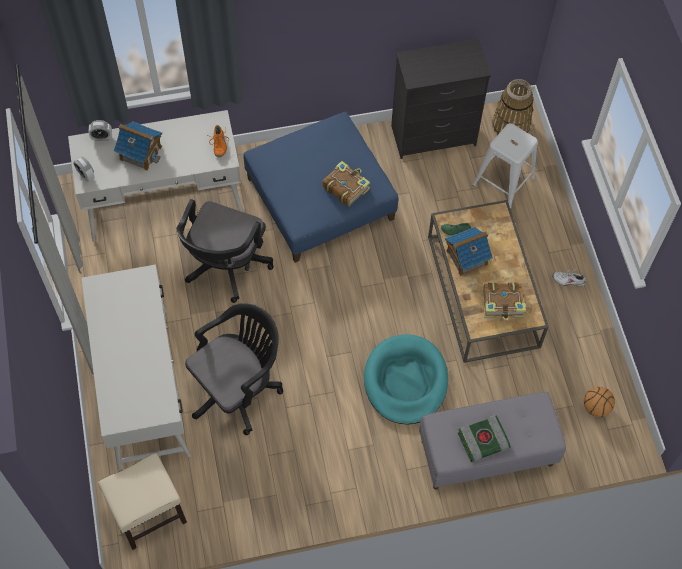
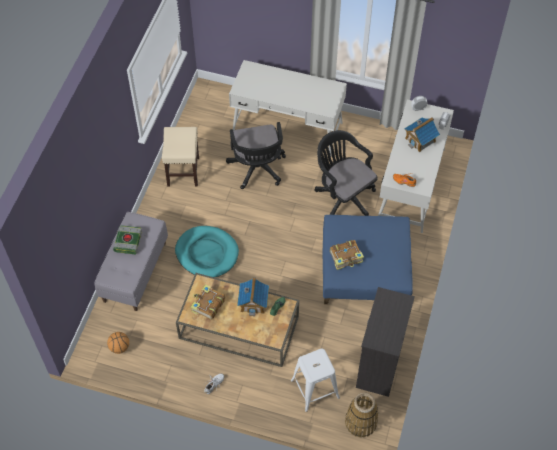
camera: 120 degrees right, 5 degrees down
beige stool [98,453,187,550] -> beige stool moved to [162,127,199,187]

